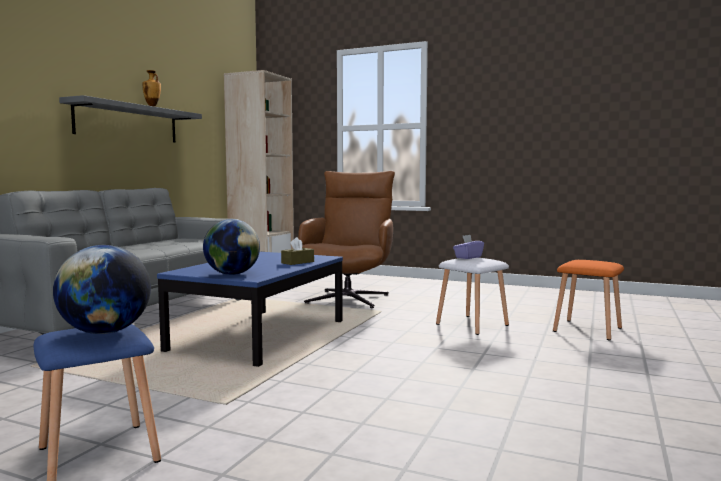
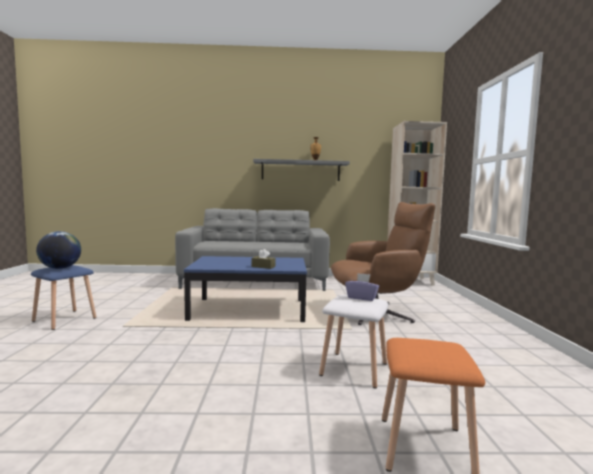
camera: 65 degrees right, 0 degrees up
globe [203,219,260,275] -> none

